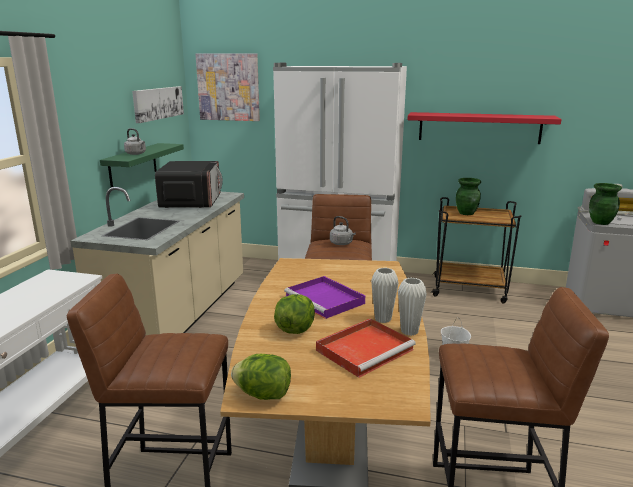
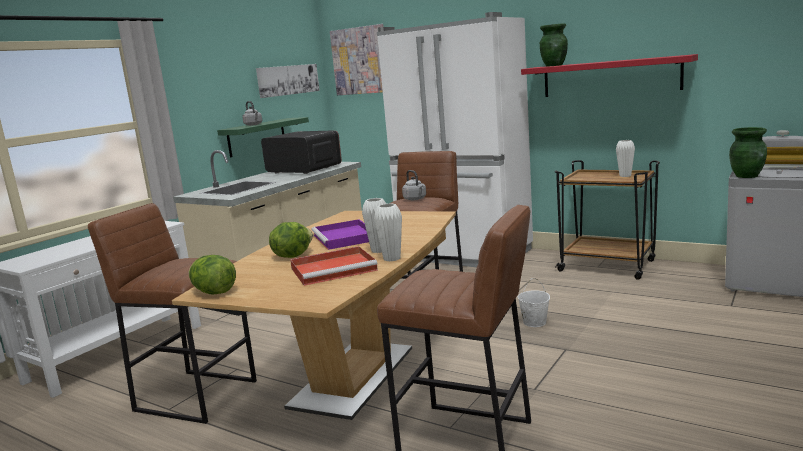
camera: 20 degrees right, 5 degrees down
microwave [155,161,223,208] -> microwave turned 75 degrees counterclockwise [261,130,342,174]
green vase [456,178,481,215] -> green vase moved to [540,23,568,67]
none -> white vase [616,140,635,177]

